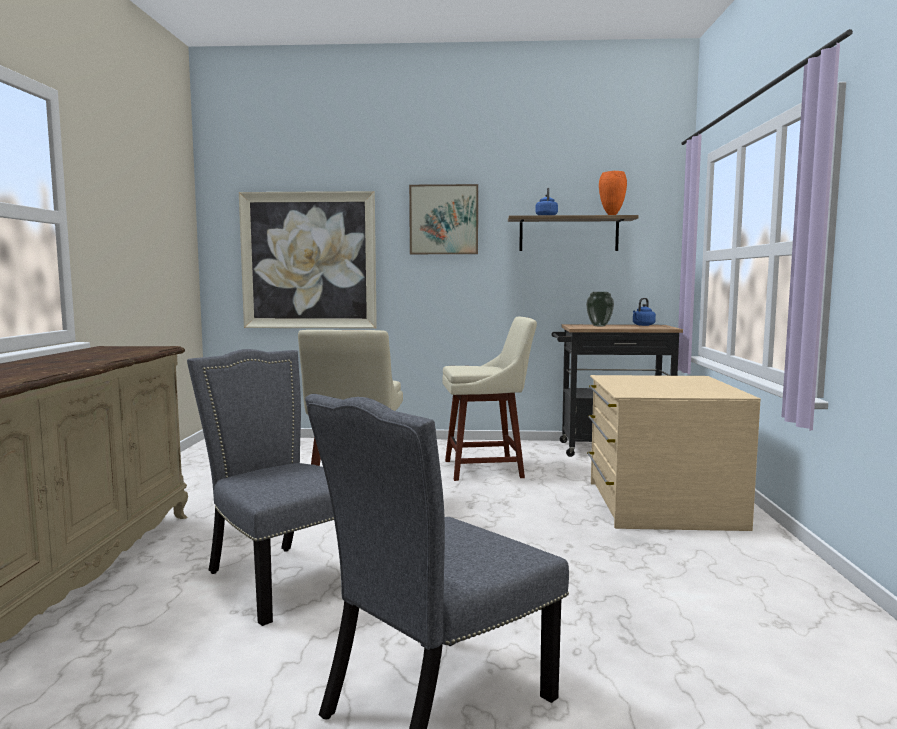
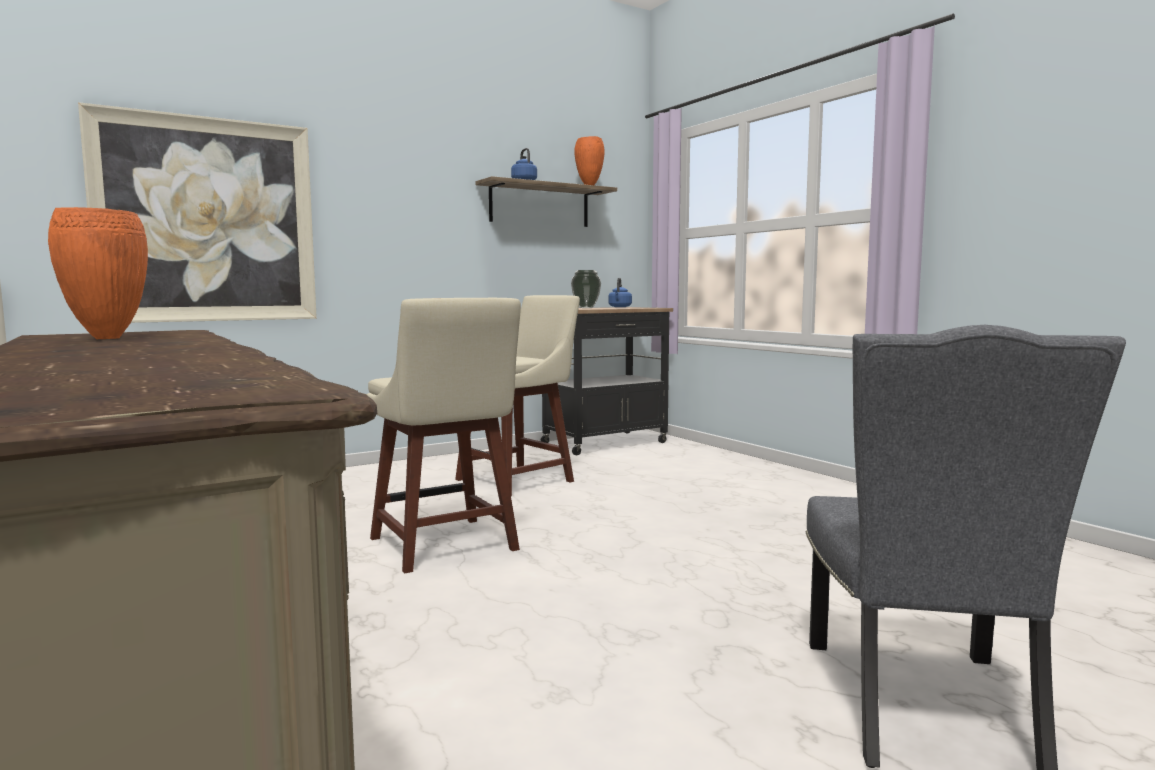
camera: 35 degrees left, 0 degrees up
grey chair [187,349,334,626] -> none
picture [409,184,478,254] -> none
beige dresser [587,375,761,531] -> none
none -> orange vase [48,207,148,339]

